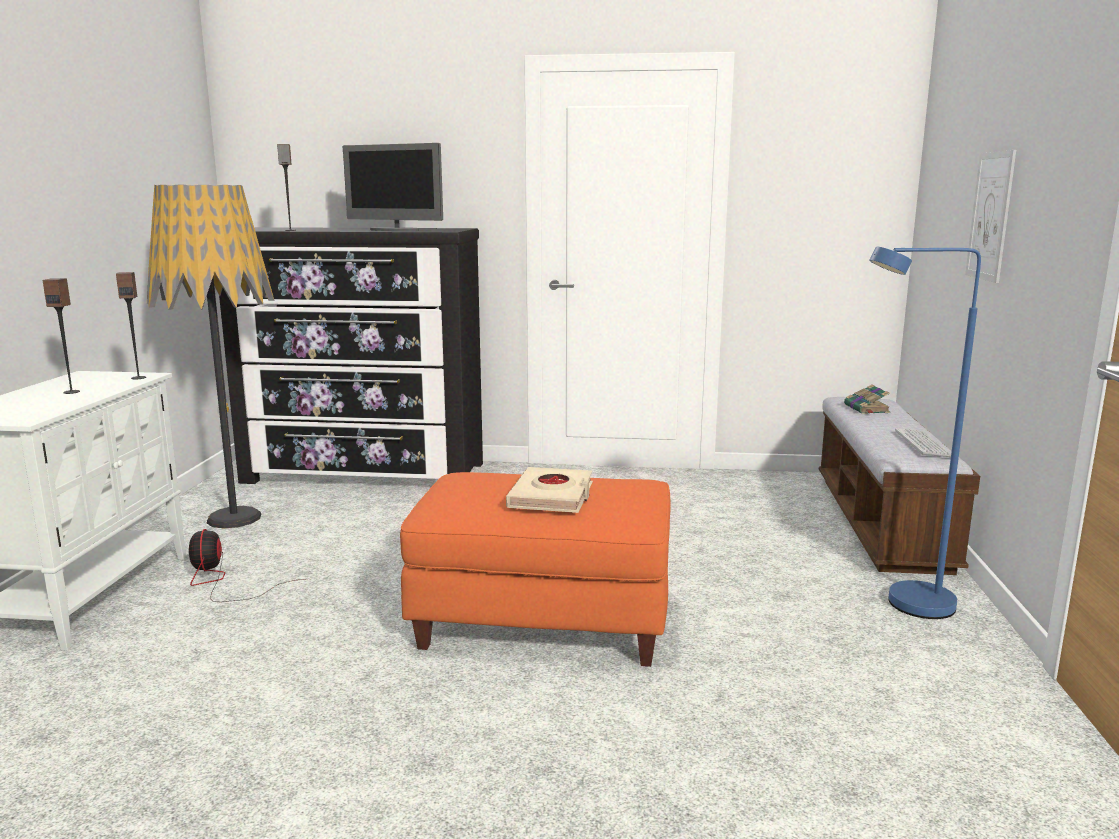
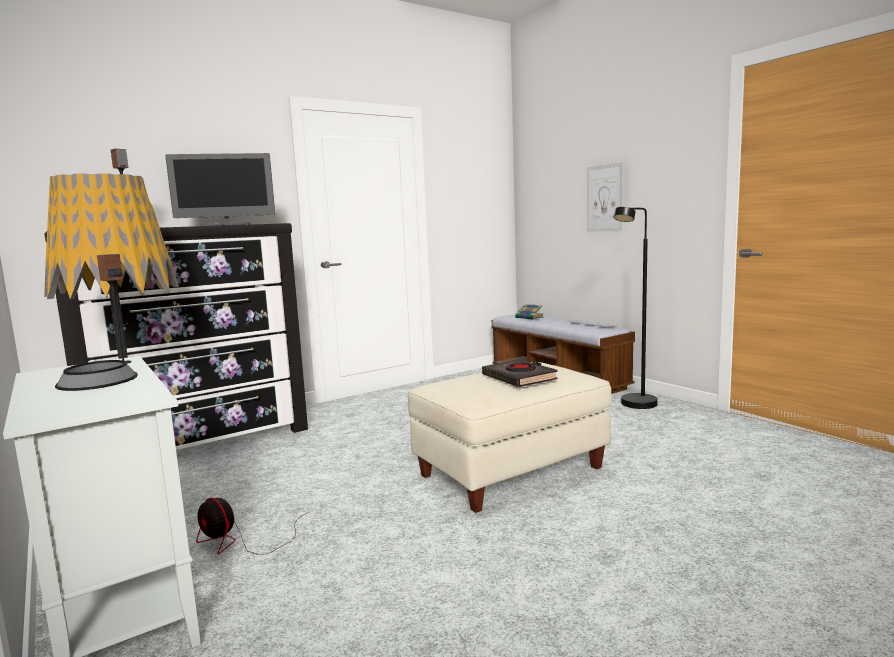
camera: 40 degrees left, 5 degrees down
speaker [43,278,80,394] -> bowl [55,360,138,391]
orange ottoman [400,472,671,667] -> beige ottoman [408,362,611,513]
beige book [506,467,593,513] -> black book [482,359,558,387]
blue floor lamp [869,247,981,619] -> black floor lamp [613,207,658,409]

